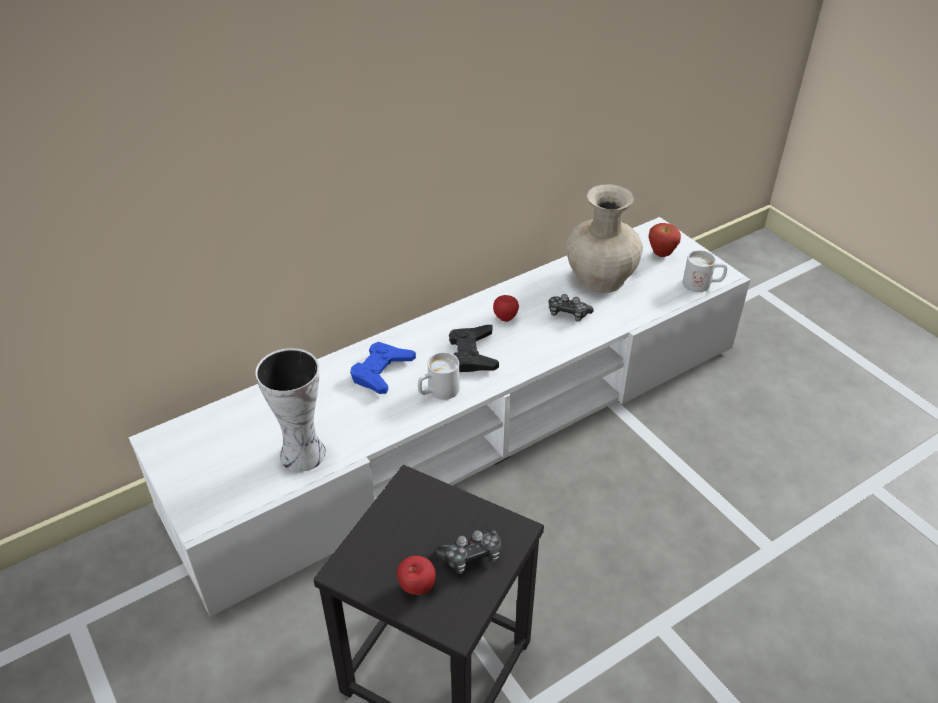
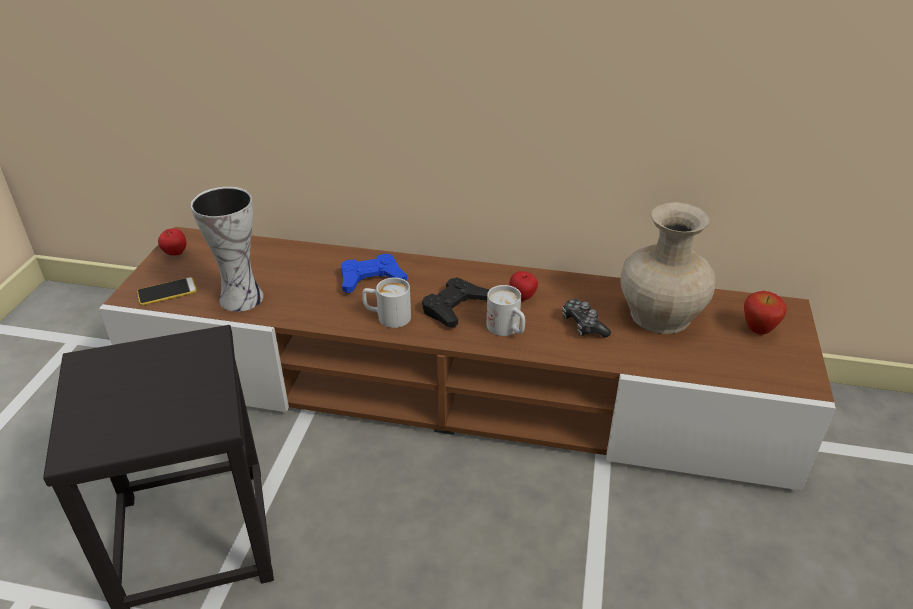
camera: 45 degrees right, 5 degrees down
white tv stand [129,217,750,617] -> brown tv stand [99,227,836,491]
apple [397,556,436,595] -> apple moved to [158,228,186,256]
game controller [435,529,501,574] -> none
white mug [683,250,727,292] -> white mug moved to [487,285,525,336]
none -> phone [137,277,197,306]

